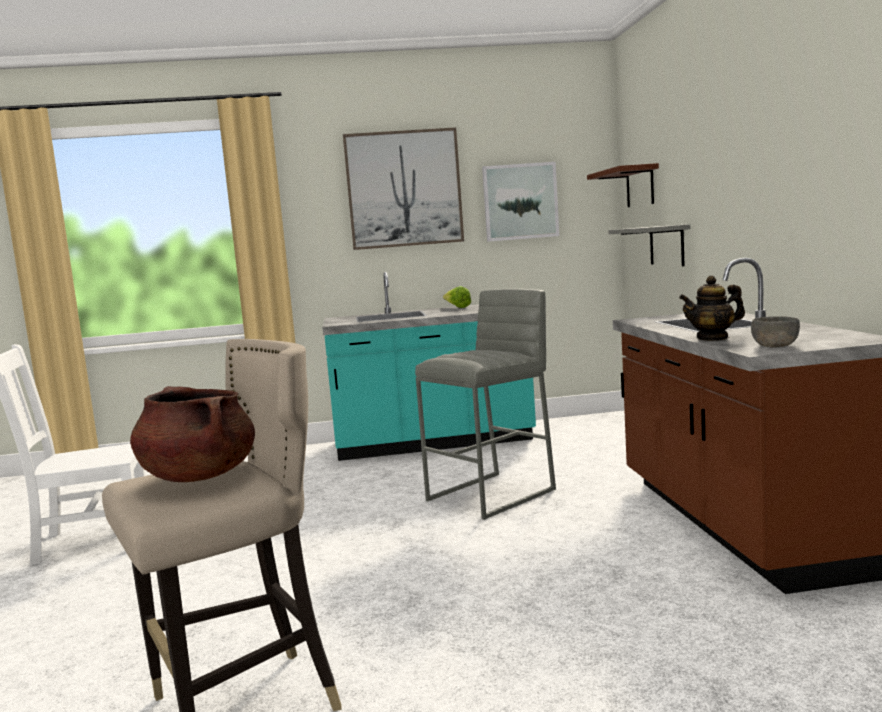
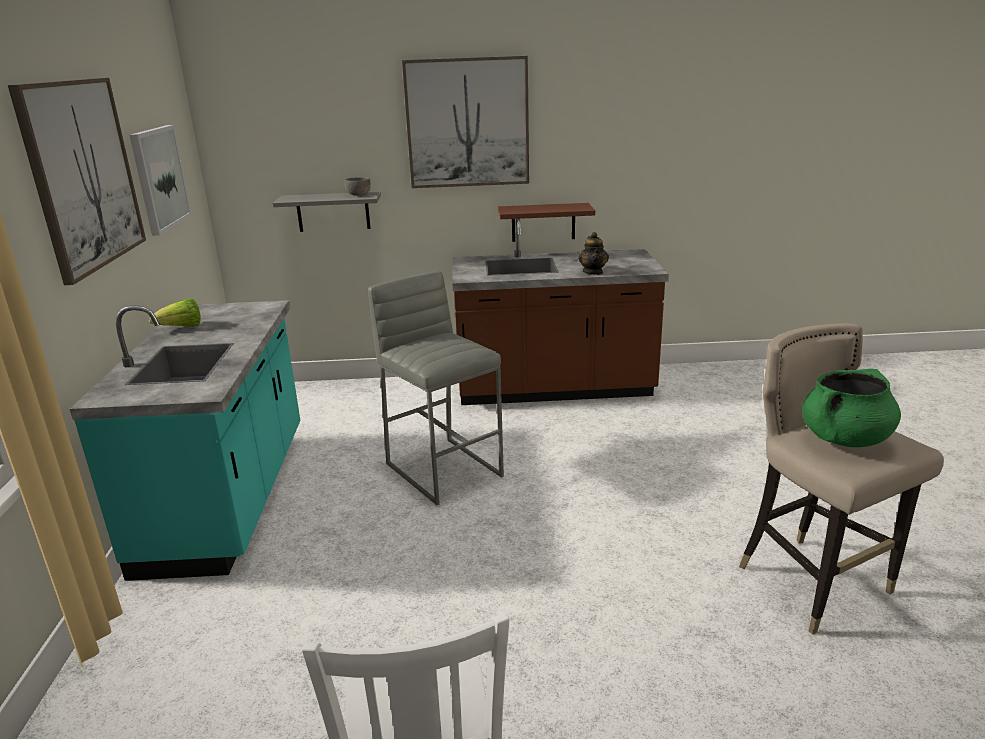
camera: 85 degrees left, 15 degrees up
brown cooking pot [130,386,255,482] -> green cooking pot [802,369,901,447]
brown shelf [587,163,659,207] -> brown shelf moved to [498,203,595,242]
grey bowl [751,316,800,348] -> grey bowl moved to [345,177,371,196]
none -> picture [402,56,529,188]

